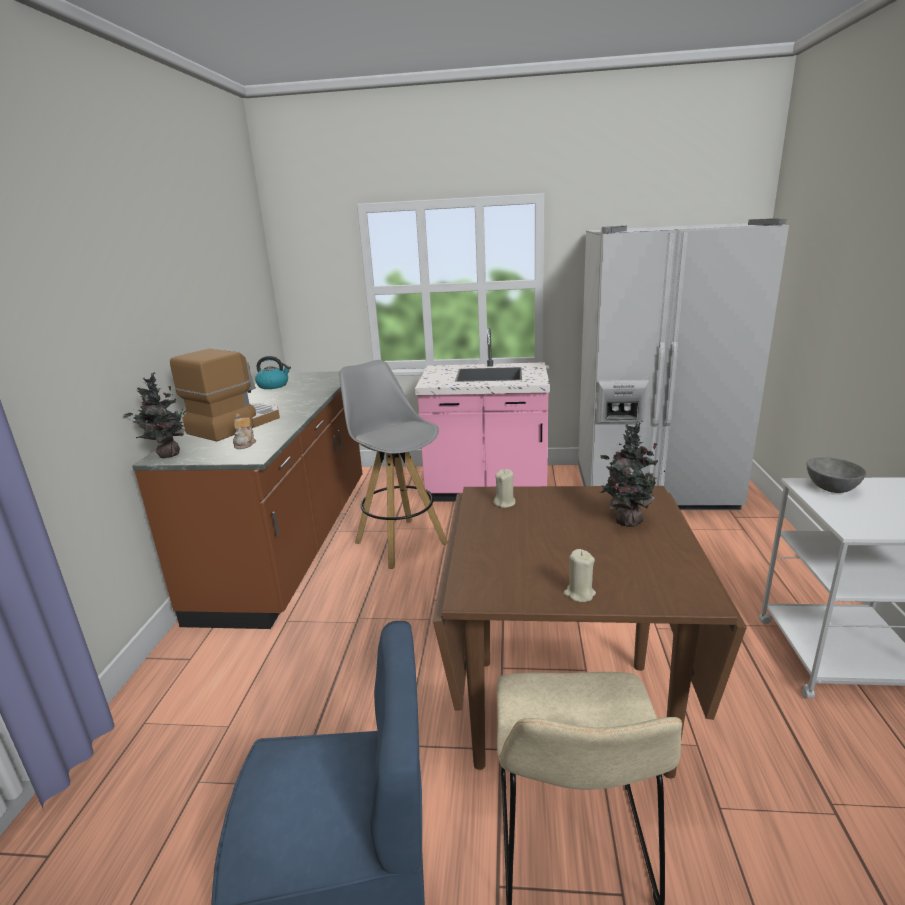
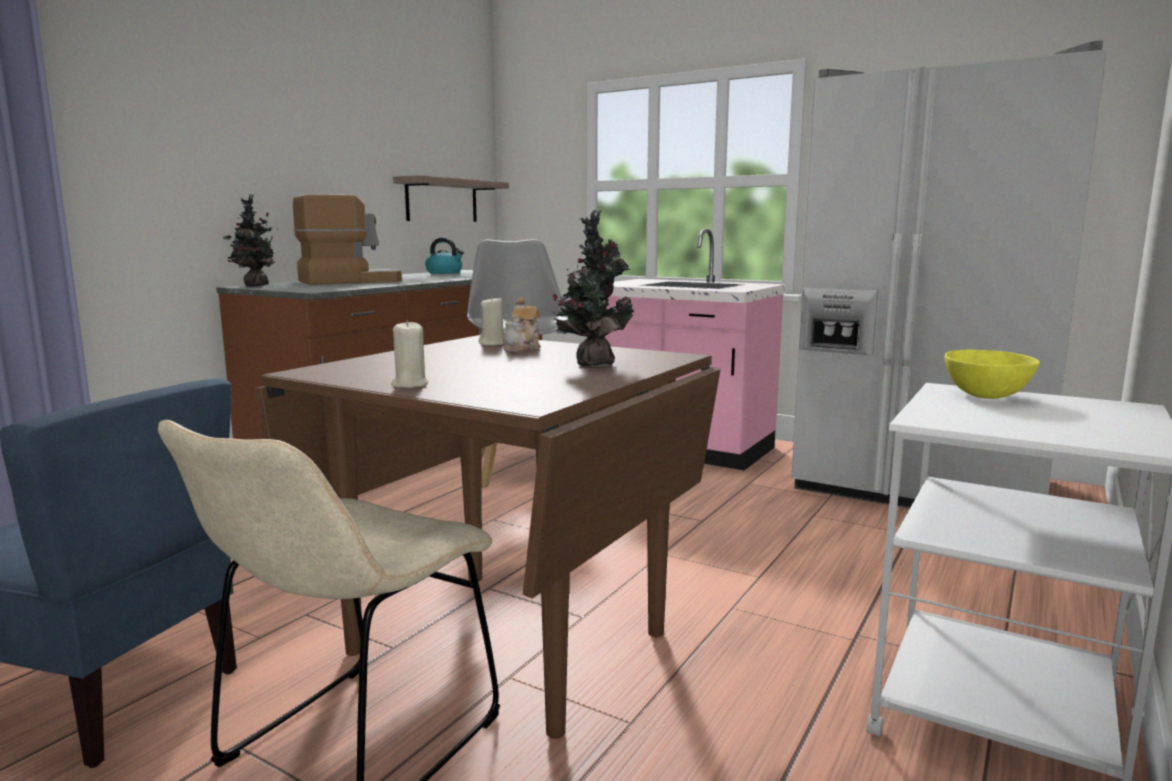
camera: 25 degrees right, 10 degrees down
teapot [233,414,256,449] -> teapot moved to [503,298,541,352]
grey bowl [806,457,866,493] -> yellow bowl [945,349,1040,399]
none -> shelf [393,175,509,222]

